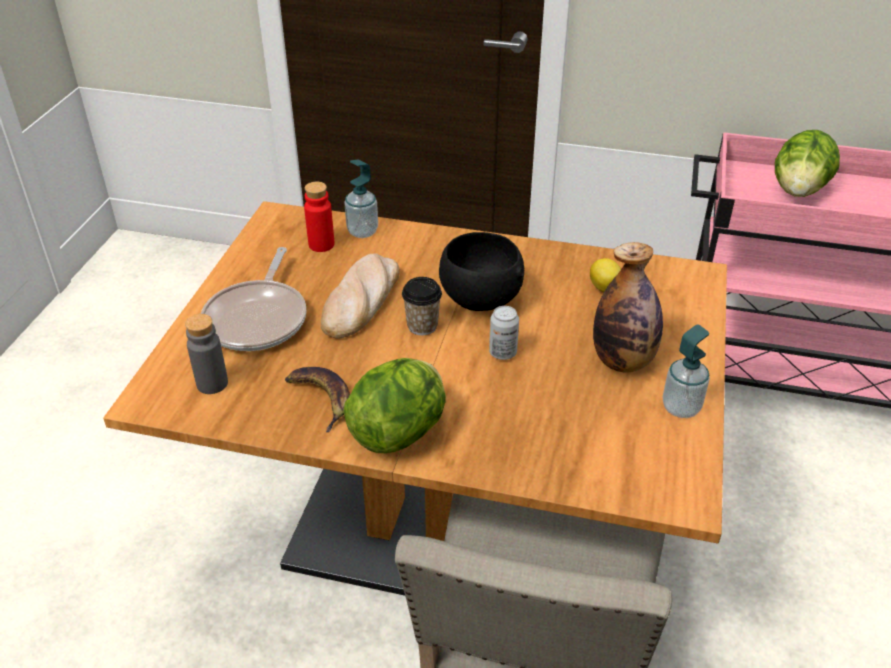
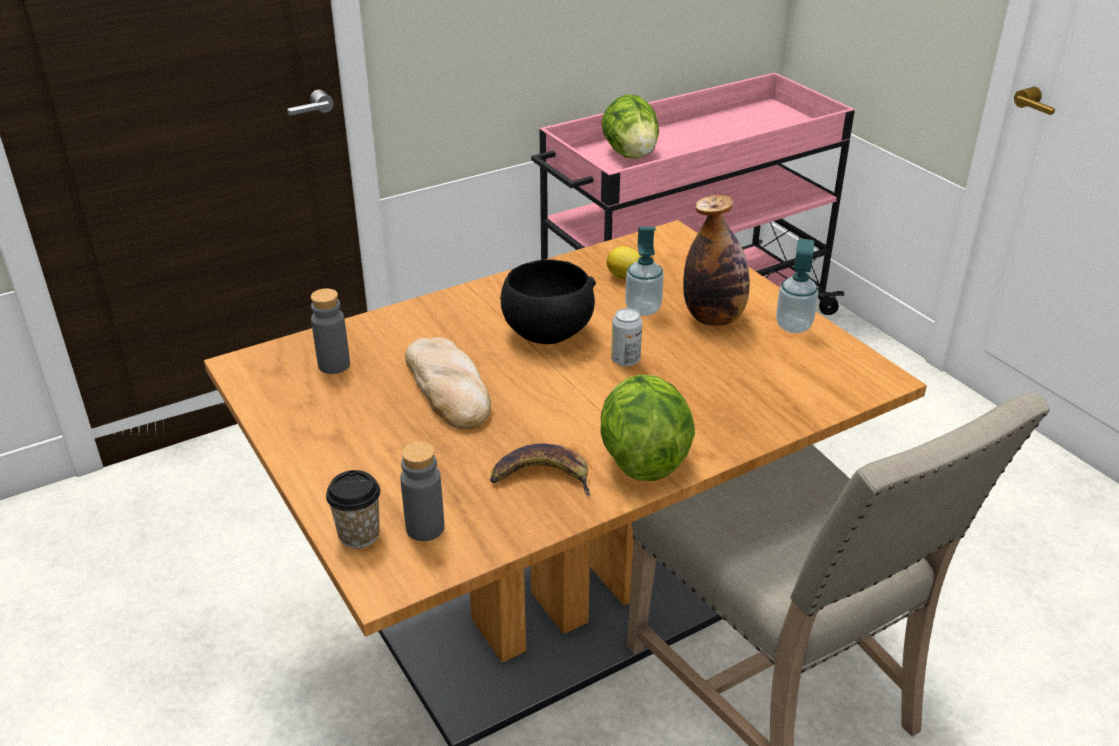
camera: 45 degrees left, 5 degrees down
frying pan [201,247,306,351] -> none
red bottle [304,182,335,252] -> grey bottle [311,288,350,374]
soap dispenser [344,160,378,238] -> soap dispenser moved to [625,227,664,316]
cup [402,277,442,335] -> cup moved to [326,470,380,548]

